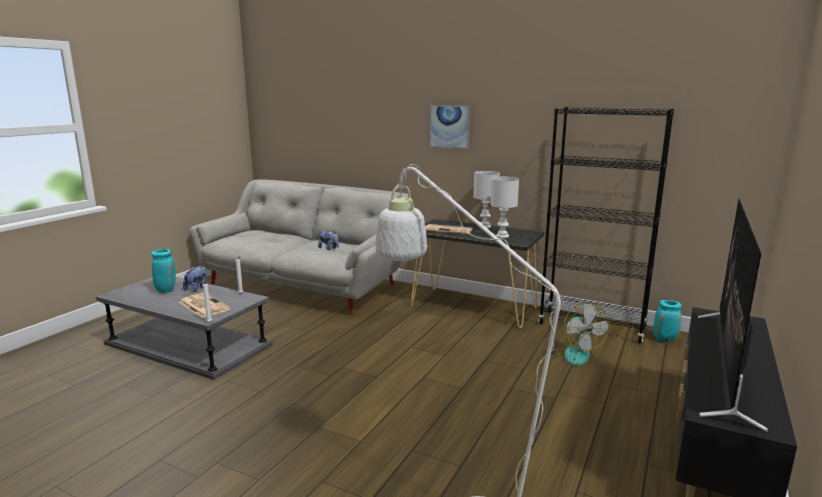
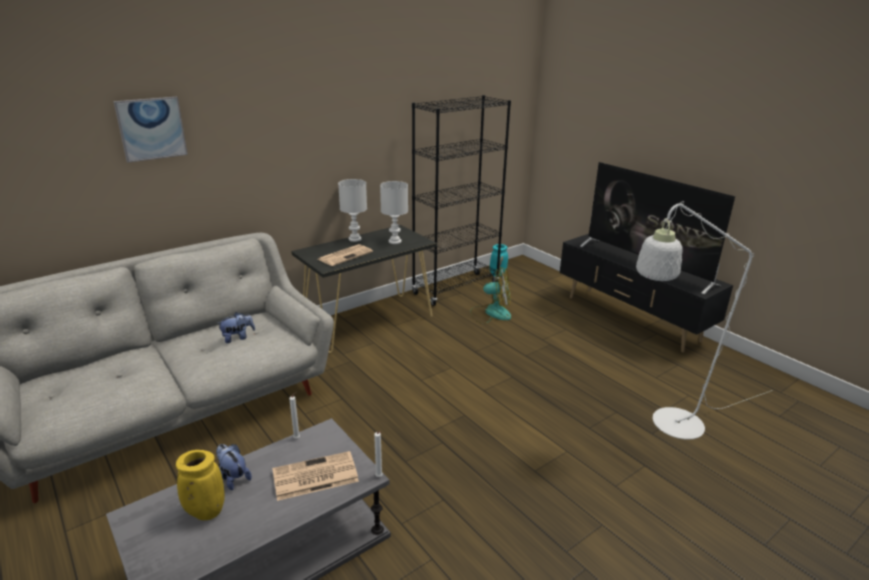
camera: 65 degrees left, 10 degrees up
turquoise vase [151,249,176,293] -> yellow vase [176,450,225,520]
picture [430,105,470,149] -> picture moved to [114,97,188,163]

